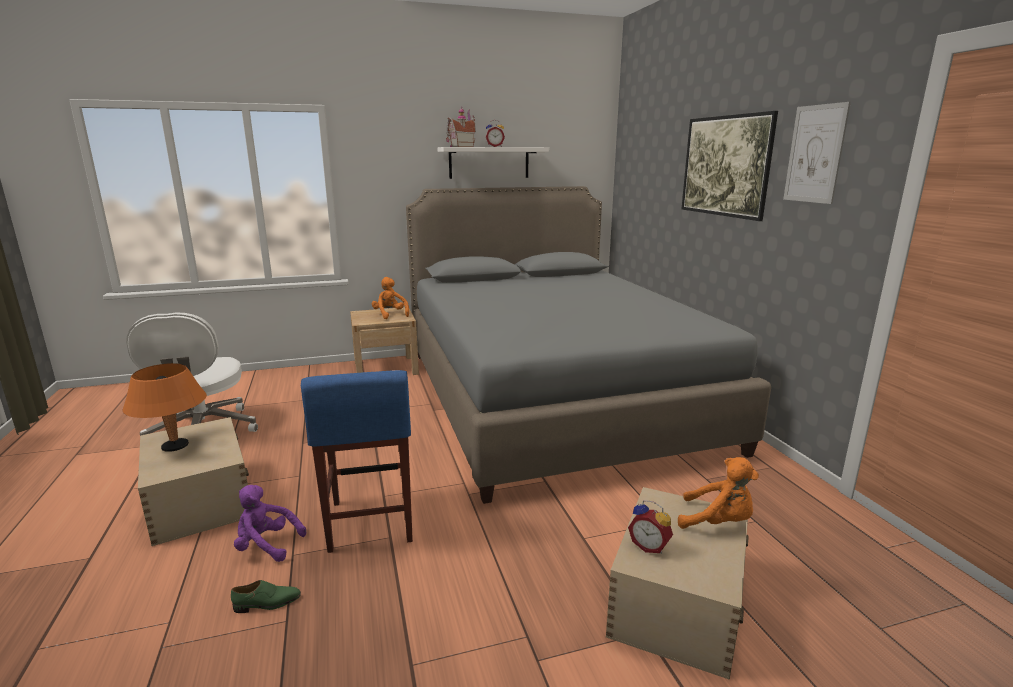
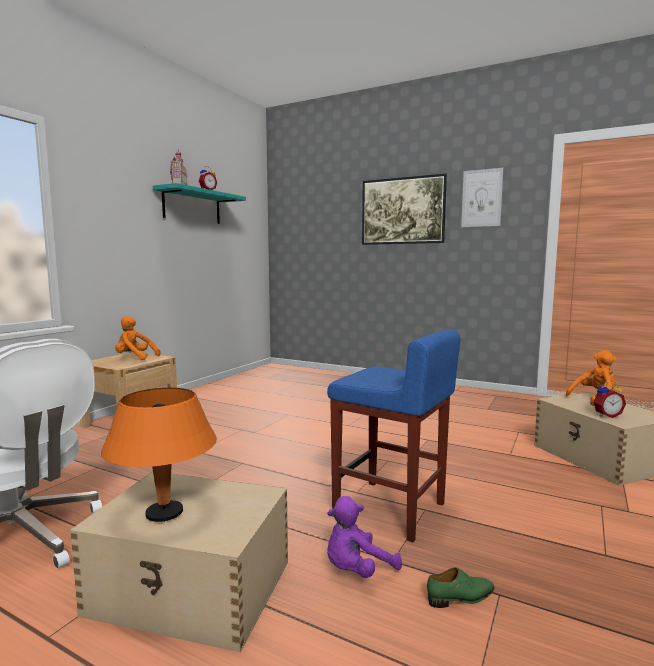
camera: 45 degrees left, 10 degrees down
green shoe [231,580,301,613] -> green shoe turned 45 degrees clockwise [427,567,495,608]
grey bed [406,186,771,504] -> none
white shelf [437,147,549,179] -> turquoise shelf [153,183,246,224]

